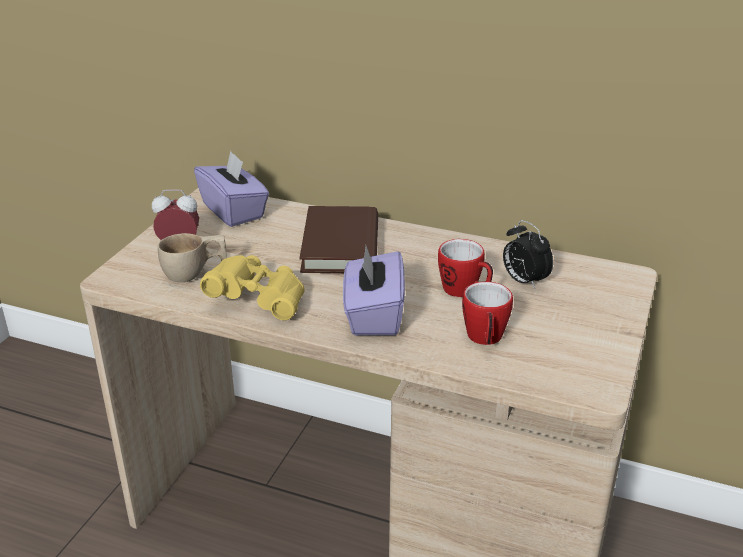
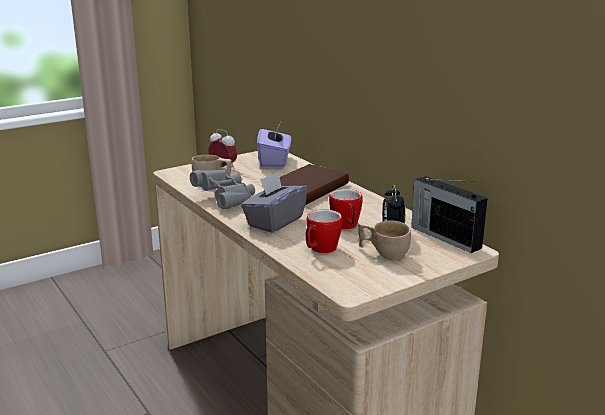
camera: 35 degrees right, 10 degrees down
yellow binoculars [200,255,305,320] -> grey binoculars [190,169,255,209]
purple tissue box [343,245,405,335] -> grey tissue box [241,172,308,233]
none -> beige cup [358,220,411,261]
none -> radio [411,176,488,253]

